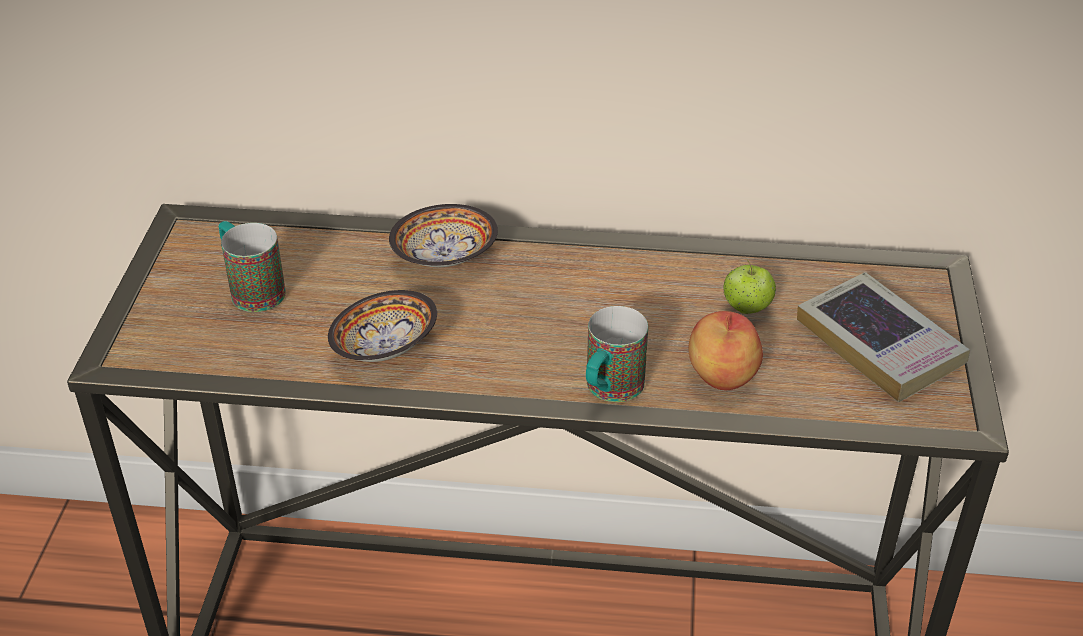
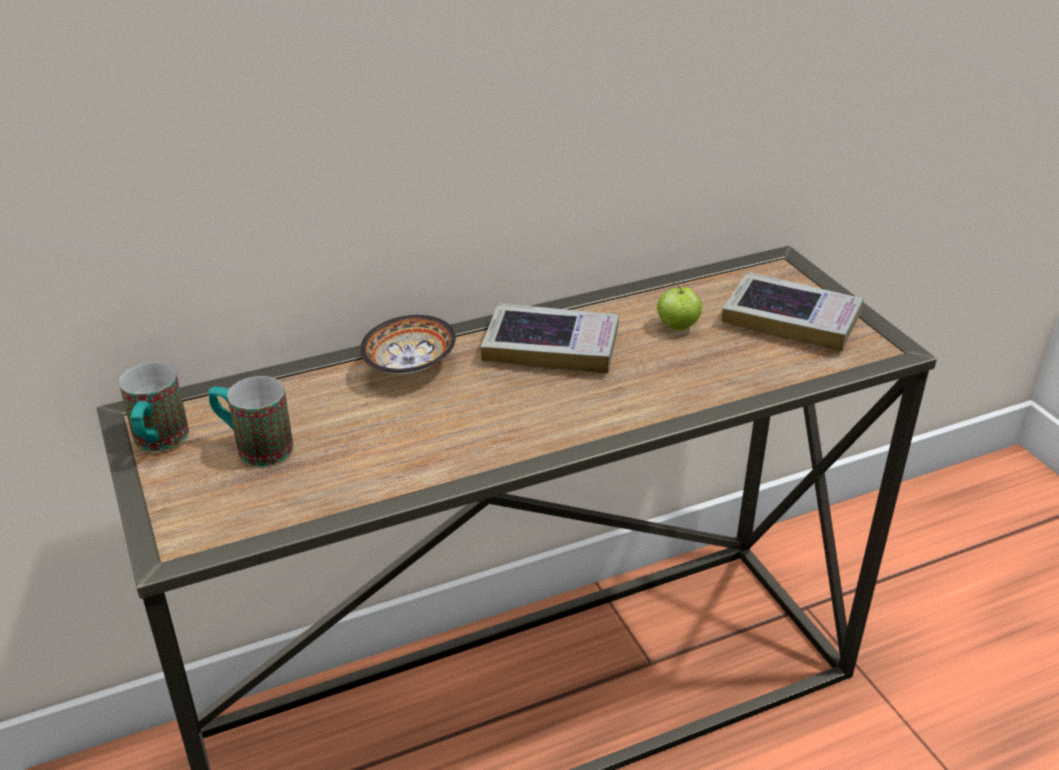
camera: 30 degrees left, 5 degrees down
bowl [328,290,437,362] -> none
mug [586,306,648,402] -> mug moved to [119,362,189,451]
apple [689,311,763,390] -> none
none -> book [481,303,619,374]

